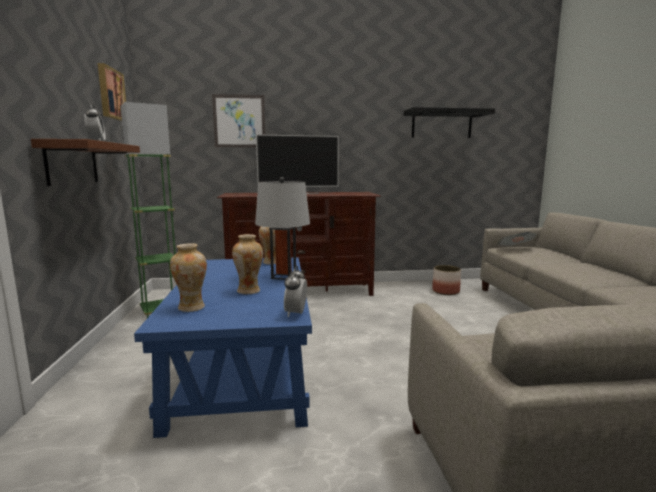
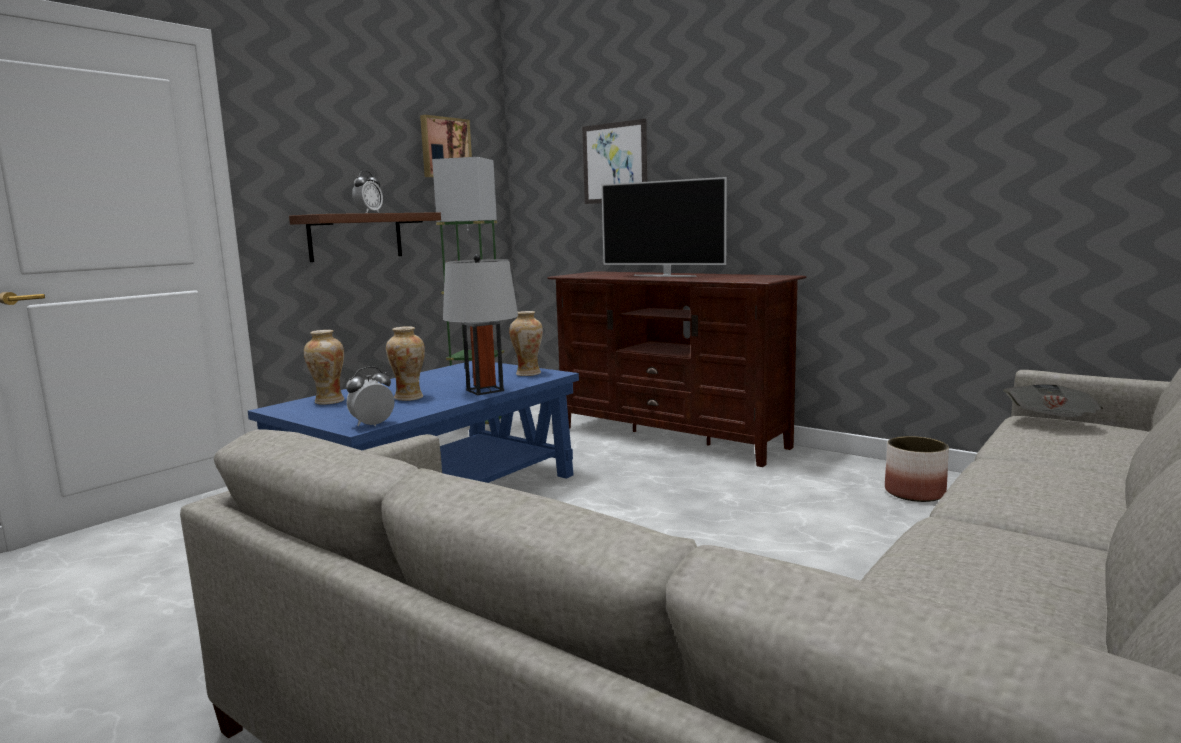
camera: 45 degrees right, 0 degrees up
black shelf [403,107,495,138] -> none

